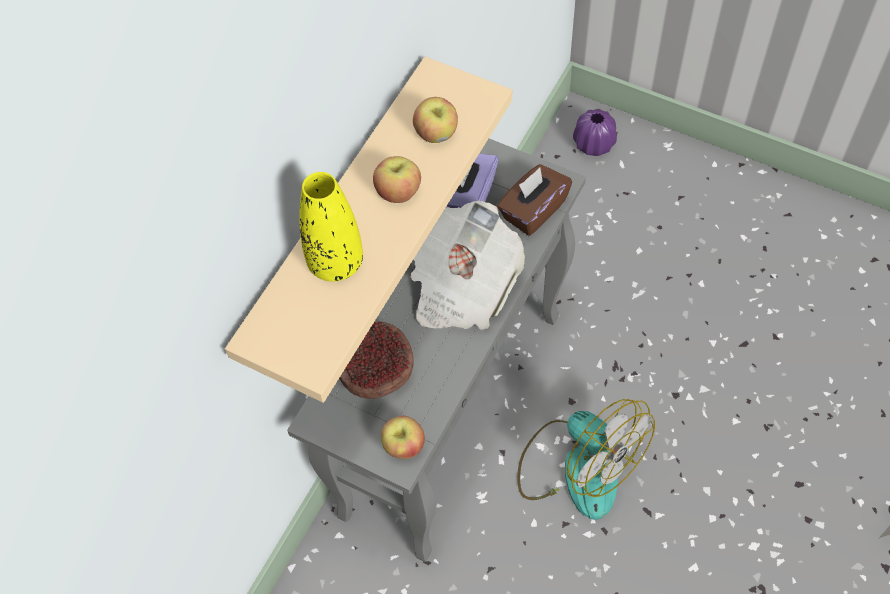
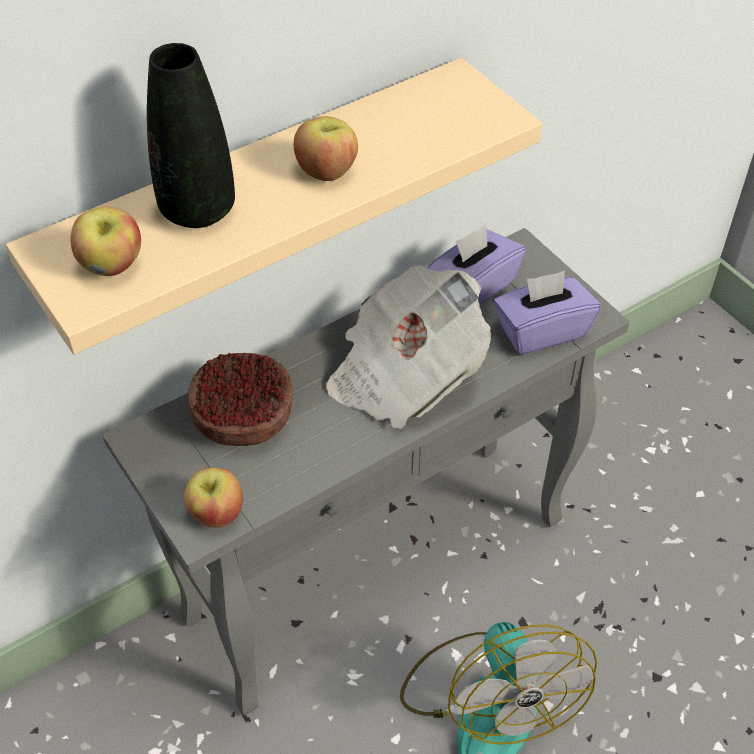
camera: 25 degrees right, 10 degrees down
yellow vase [299,172,363,282] -> black vase [147,43,235,228]
apple [413,97,458,143] -> apple moved to [70,206,141,276]
brown tissue box [497,164,572,236] -> purple tissue box [494,271,600,355]
purple vase [573,109,617,156] -> none

